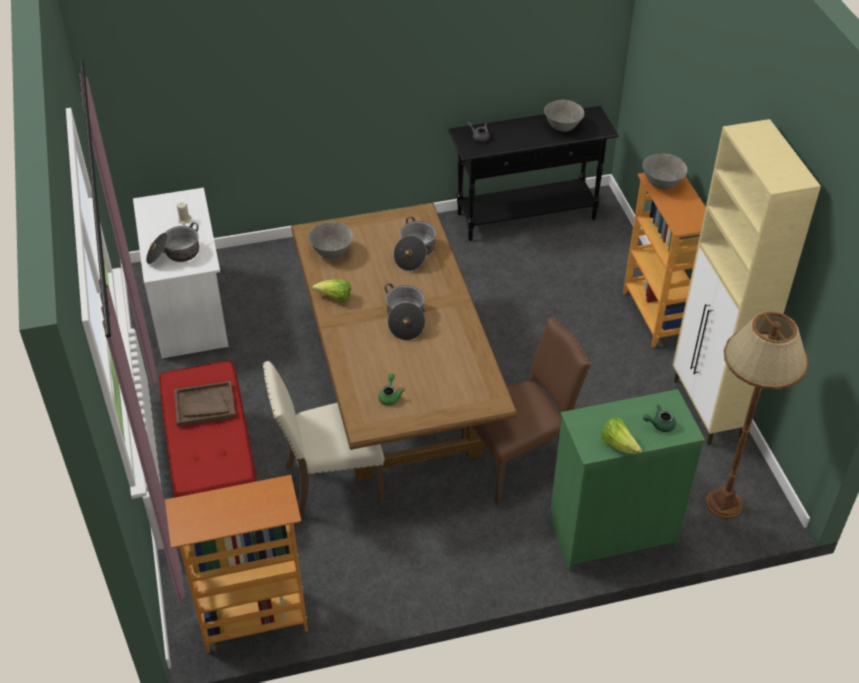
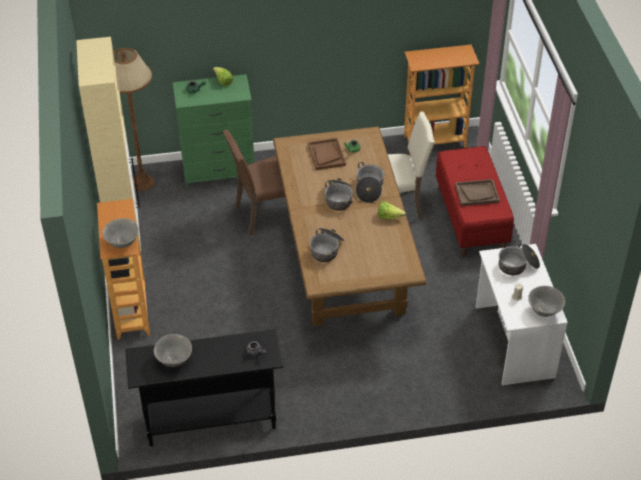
camera: 175 degrees left, 0 degrees up
grey bowl [308,222,353,258] -> grey bowl moved to [528,286,565,317]
none -> brown tray [308,138,346,170]
none -> cooking pot [356,162,384,203]

